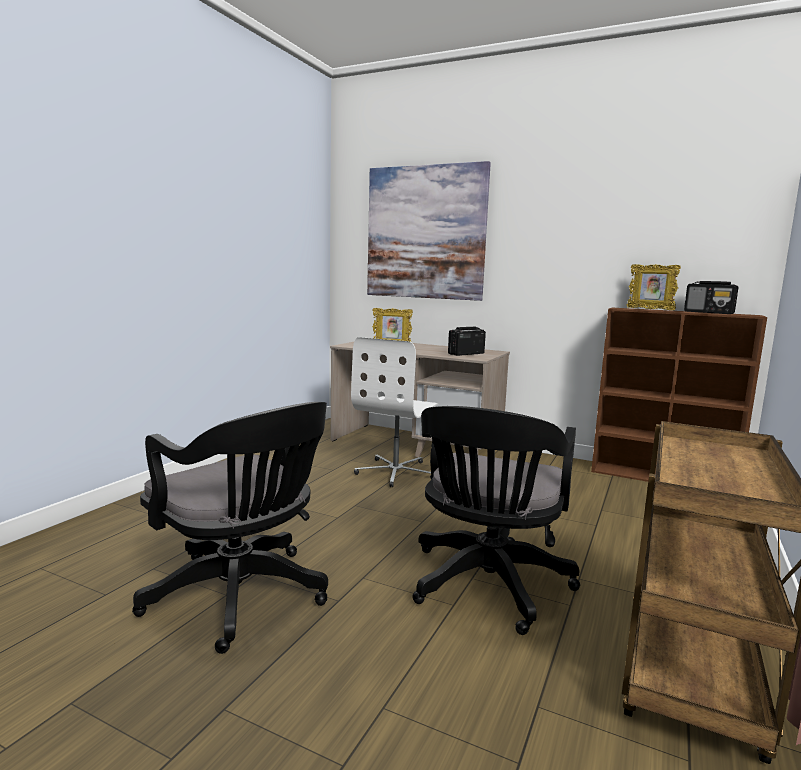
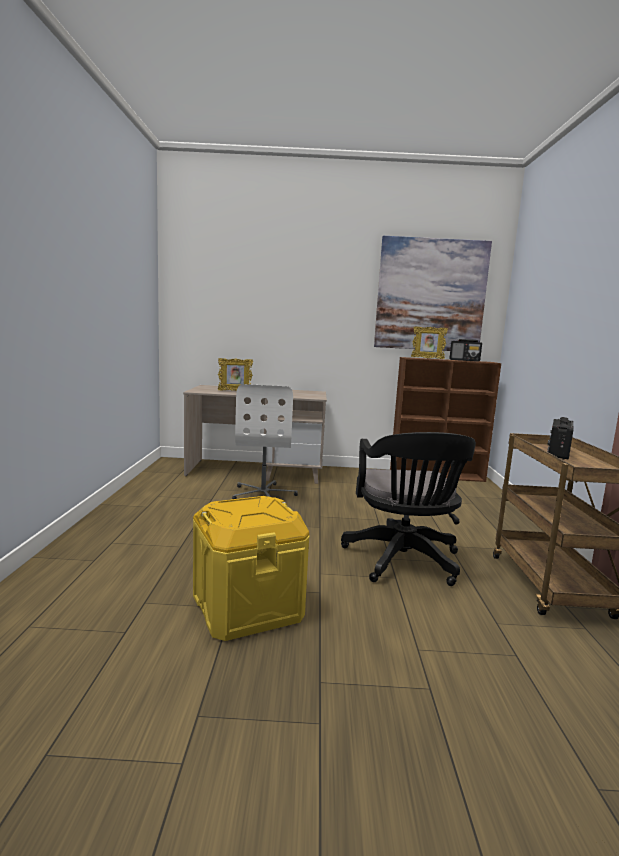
camera: 25 degrees left, 0 degrees up
black office chair [132,402,328,654] -> yellow storage box [193,496,310,641]
picture [367,161,491,301] -> picture moved to [374,236,492,351]
radio [448,327,486,356] -> radio moved to [547,417,574,460]

